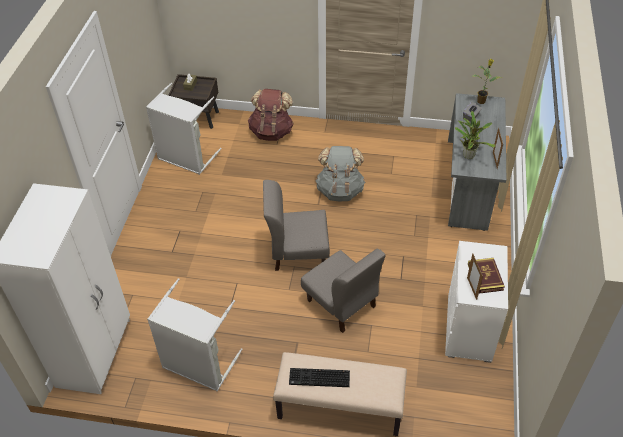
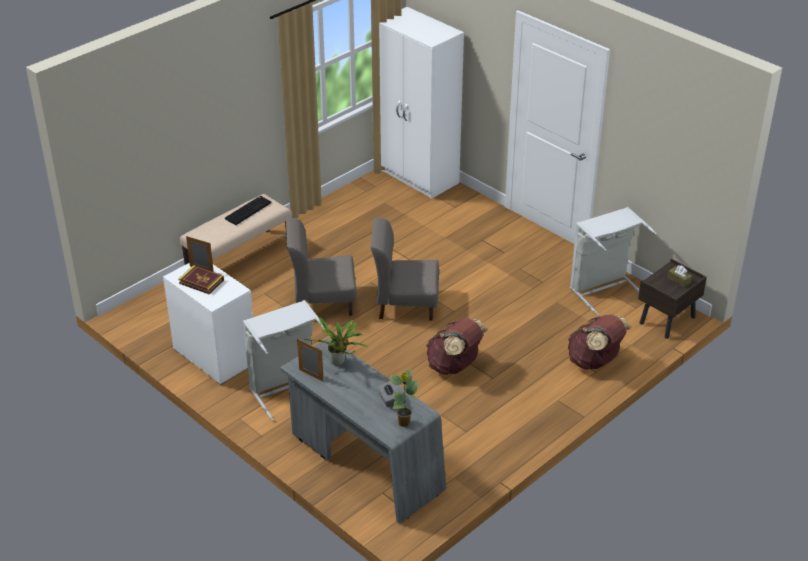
camera: 125 degrees right, 10 degrees down
grey laundry basket [147,278,243,391] -> grey laundry basket moved to [243,300,326,421]
grey chair [263,180,330,271] -> grey chair turned 120 degrees counterclockwise [371,217,439,321]
grey backpack [315,146,365,202] -> brown backpack [426,318,489,375]

